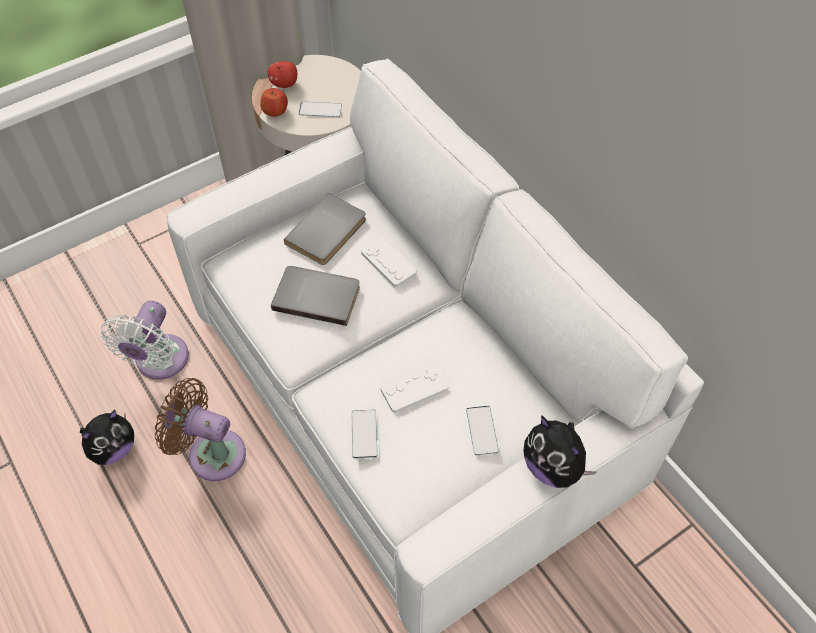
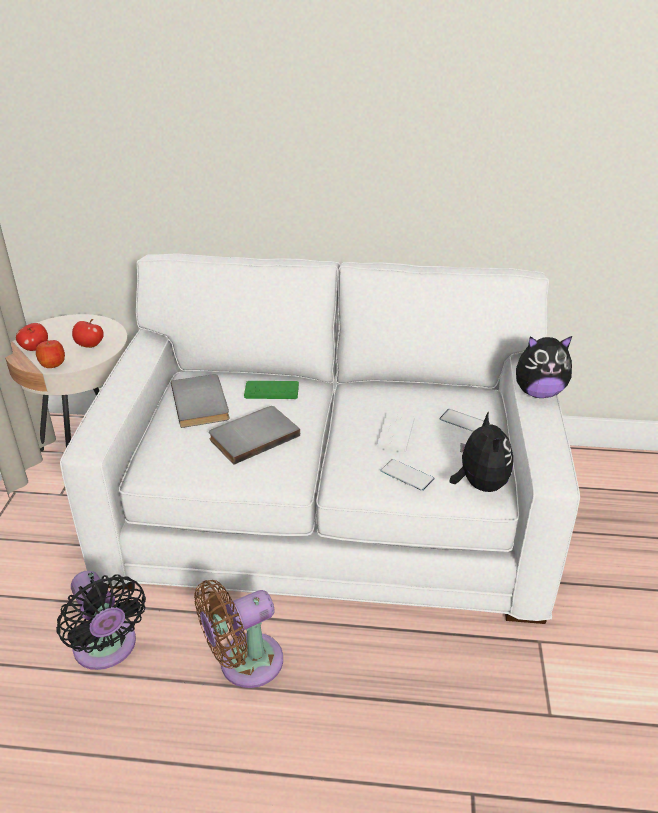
camera: 50 degrees left, 20 degrees down
plush toy [80,410,134,465] -> plush toy moved to [449,411,513,492]
white fan [100,301,189,380] -> black fan [56,571,146,670]
phone [299,101,342,117] -> apple [72,319,104,348]
white game controller [361,238,417,288] -> green game controller [244,381,299,399]

